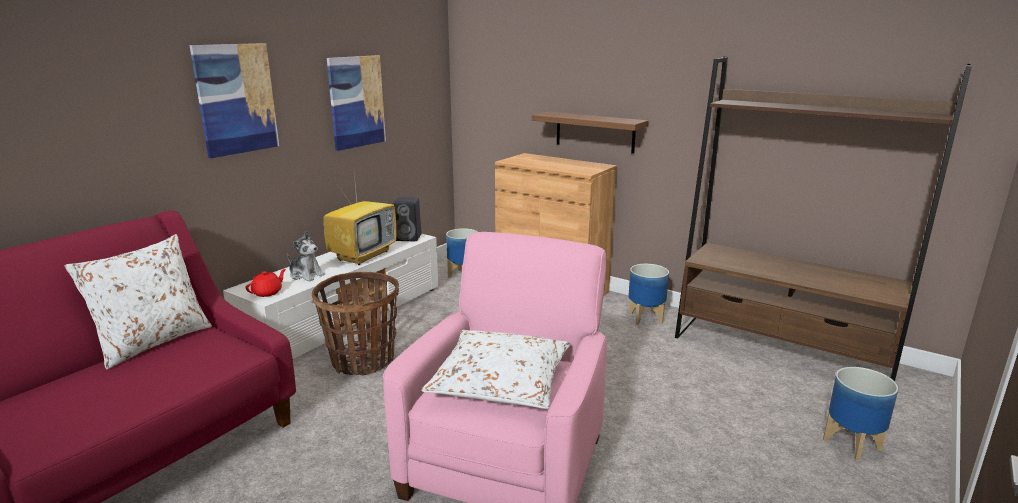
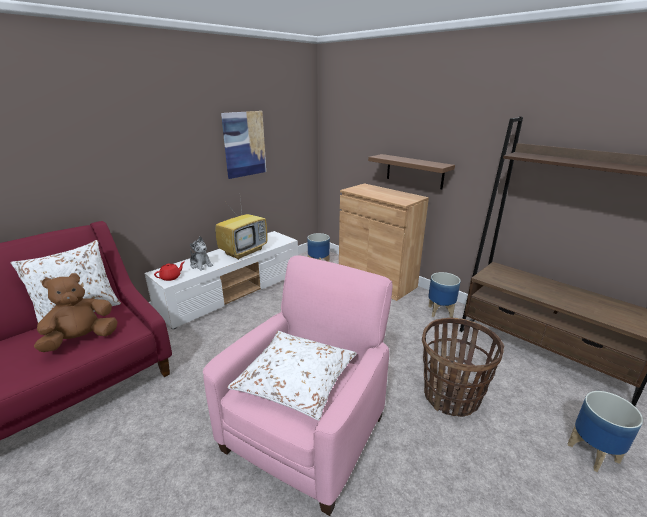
camera: 10 degrees right, 5 degrees up
picture [189,43,279,158] -> none
basket [312,271,399,375] -> basket moved to [422,318,504,417]
black speaker [393,197,422,241] -> none
none -> brown plush toy [34,273,118,352]

